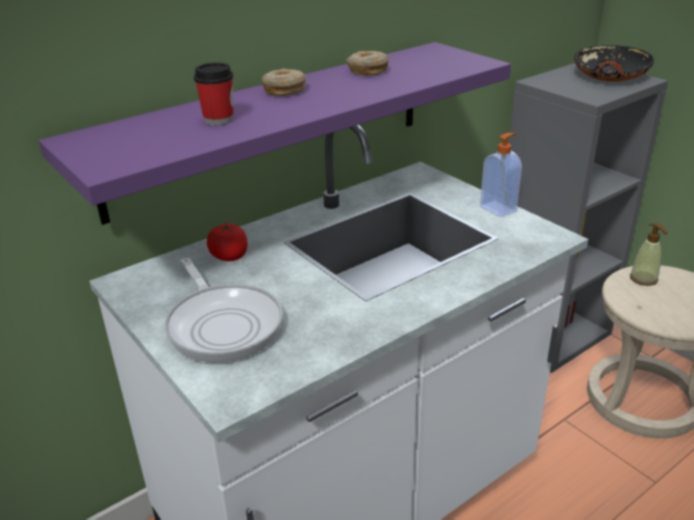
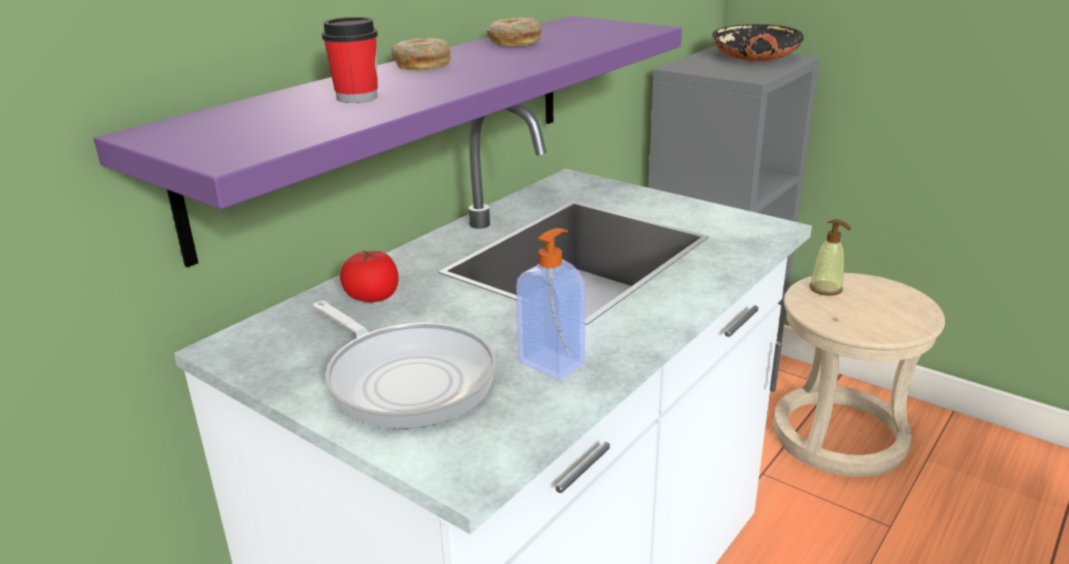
camera: 15 degrees left, 5 degrees down
soap dispenser [480,133,522,217] -> soap dispenser moved to [516,228,586,380]

